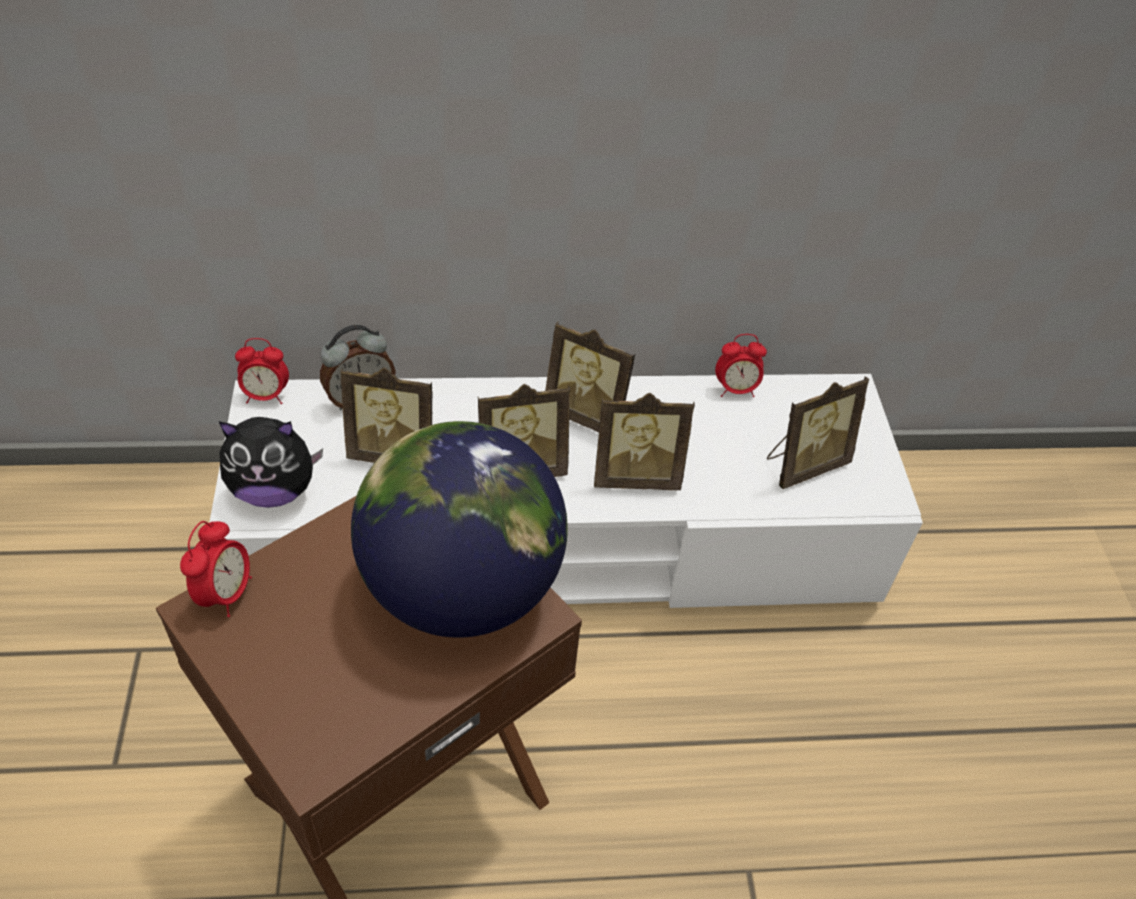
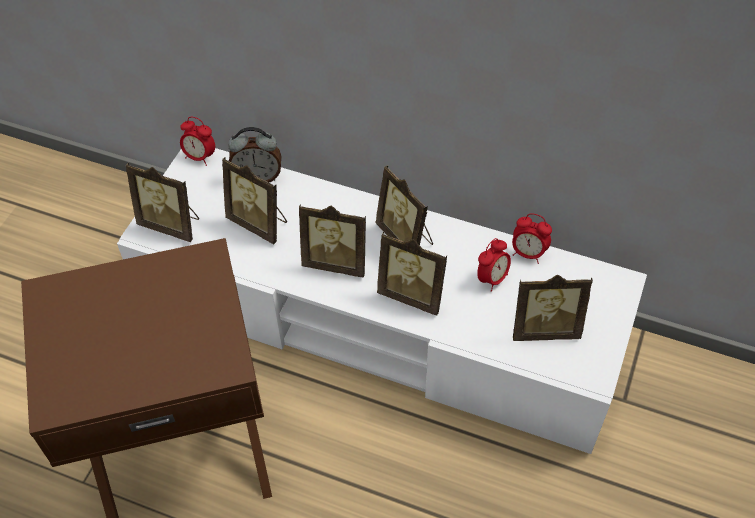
camera: 30 degrees right, 5 degrees up
alarm clock [180,521,252,617] -> alarm clock moved to [477,238,511,292]
plush toy [219,417,323,508] -> picture frame [126,163,199,242]
globe [351,421,568,638] -> none

